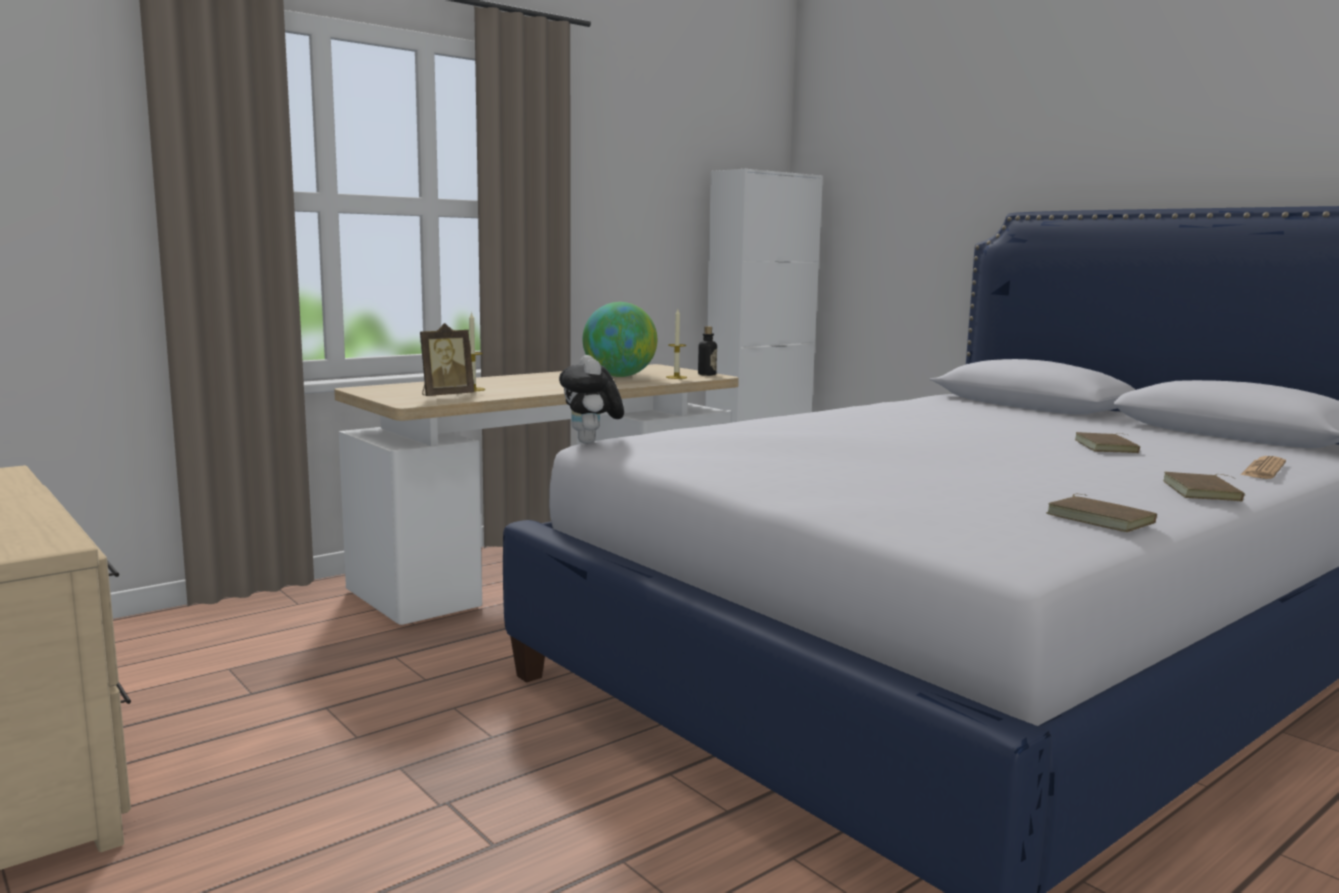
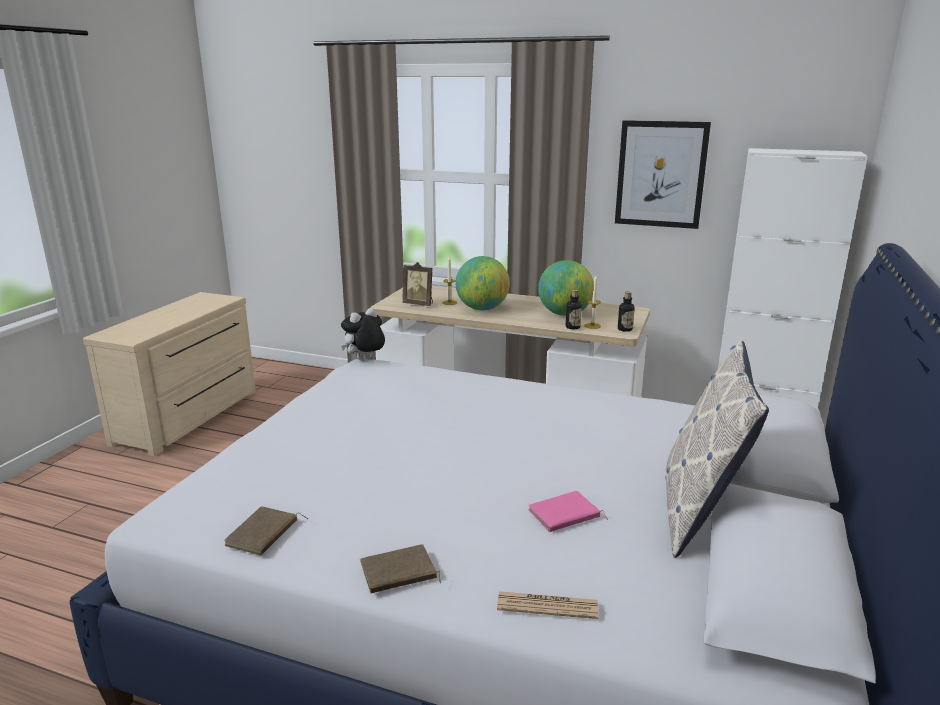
camera: 60 degrees right, 10 degrees up
brown book [1075,432,1140,453] -> pink book [529,491,608,532]
none -> globe [456,256,510,310]
none -> bottle [566,290,582,329]
none -> picture [615,120,711,229]
none -> pillow [665,341,769,558]

